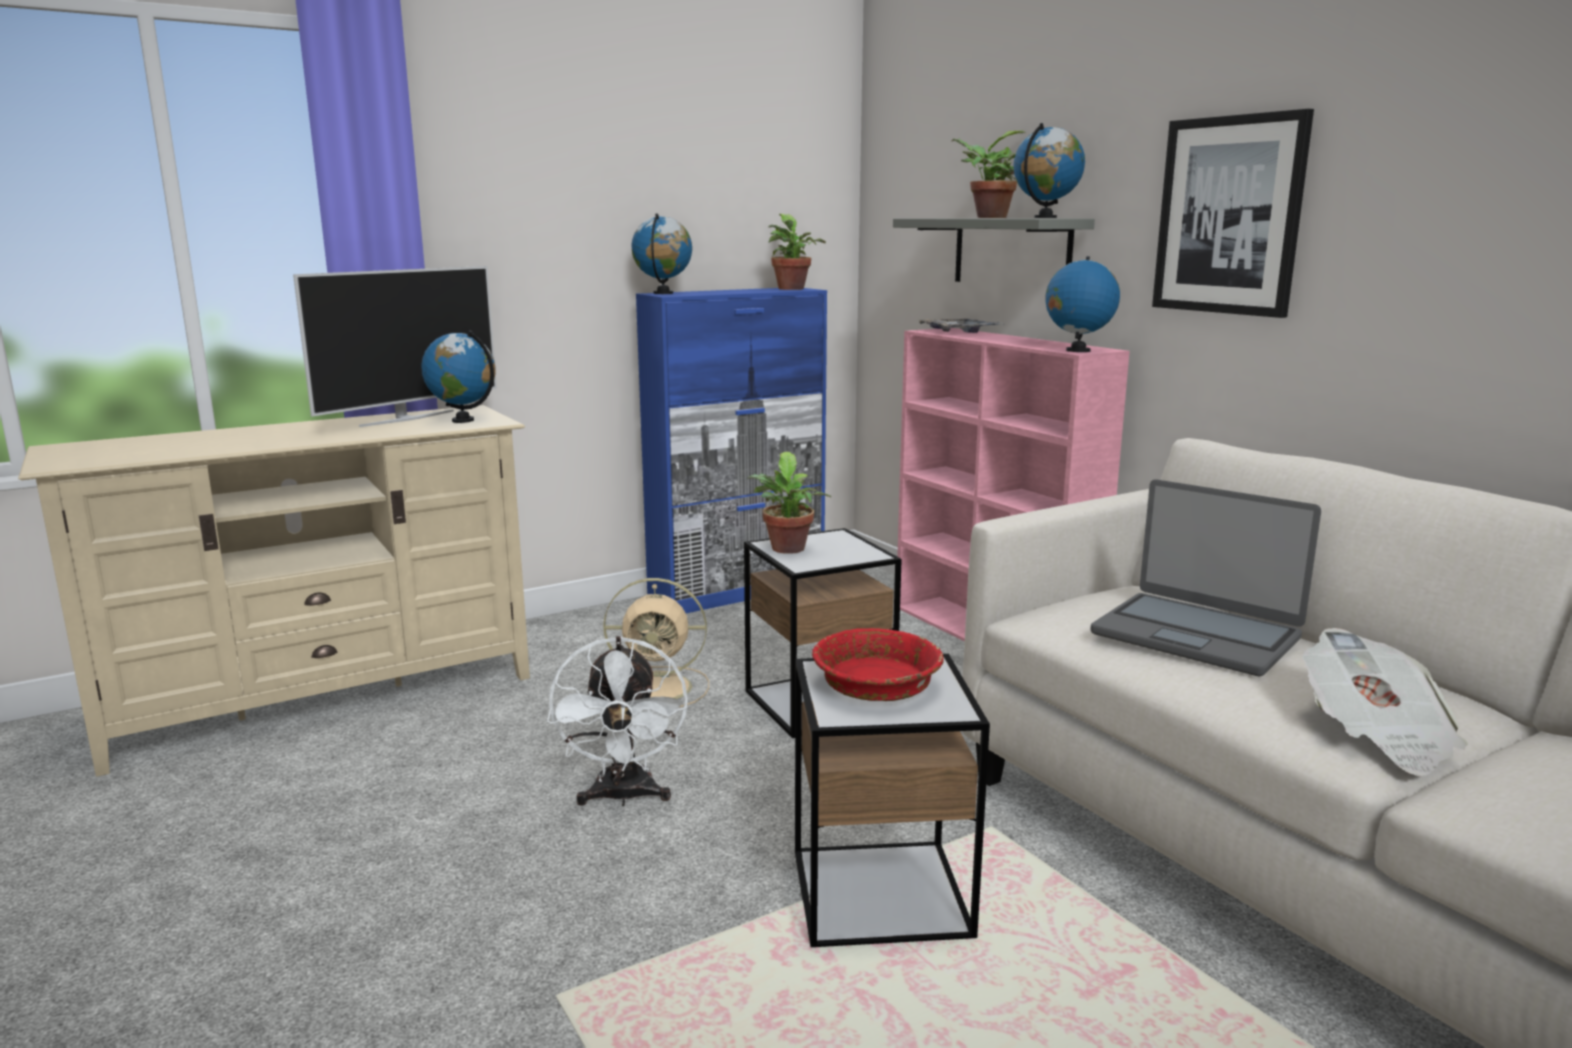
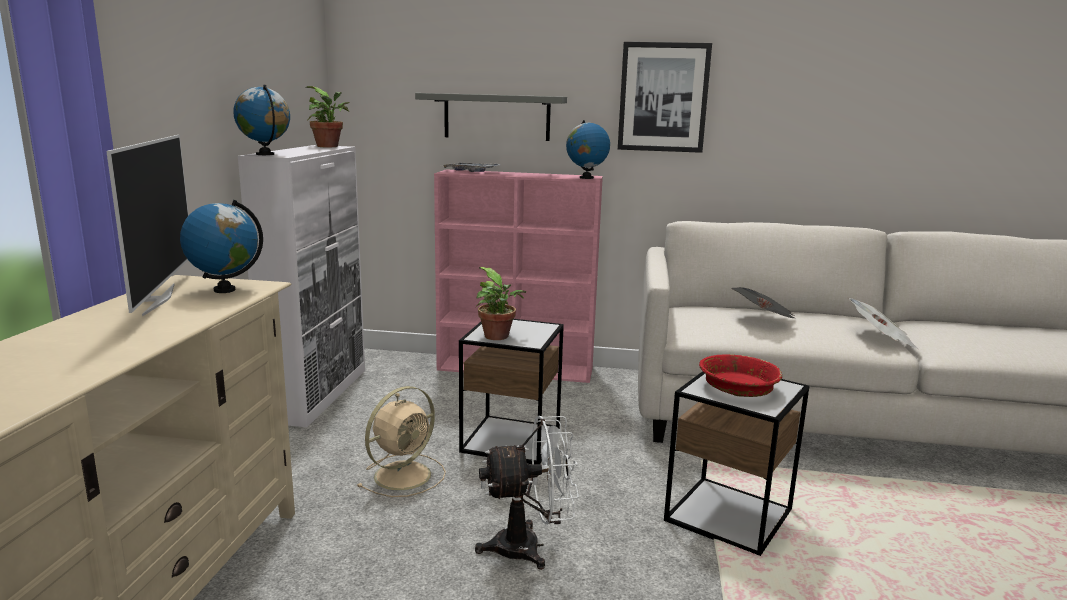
camera: 50 degrees left, 0 degrees up
white fan [547,636,688,806] -> white fan turned 45 degrees counterclockwise [475,416,579,570]
blue cabinet [636,288,827,613] -> white cabinet [238,145,365,427]
potted plant [952,131,1026,218] -> none
globe [1013,123,1085,218] -> none
laptop [1090,479,1321,676] -> newspaper [731,287,794,318]

